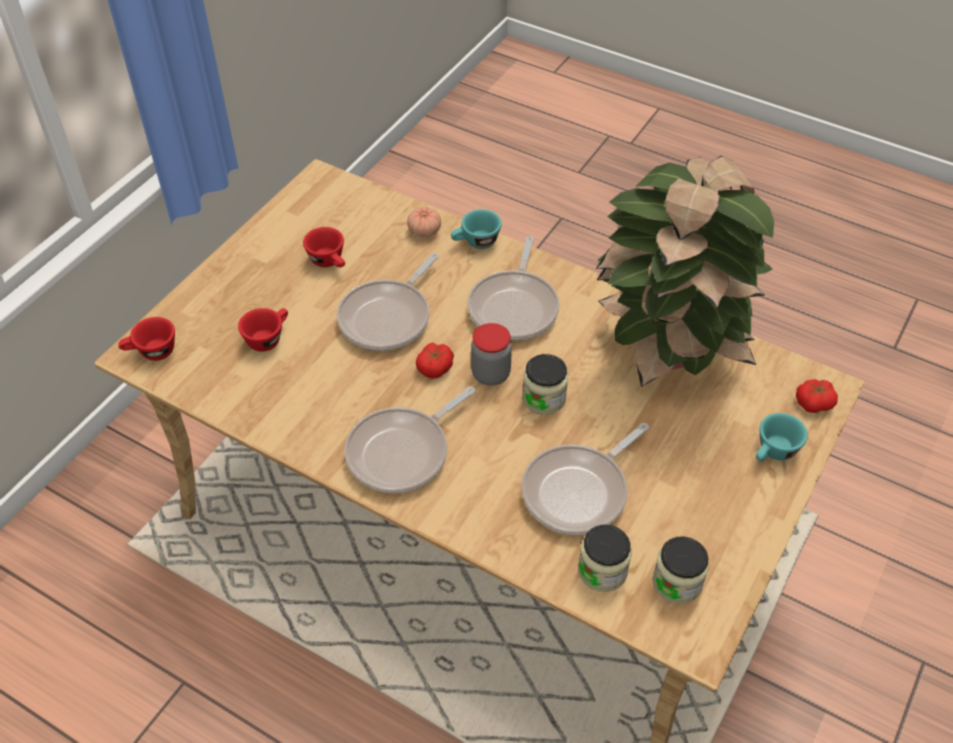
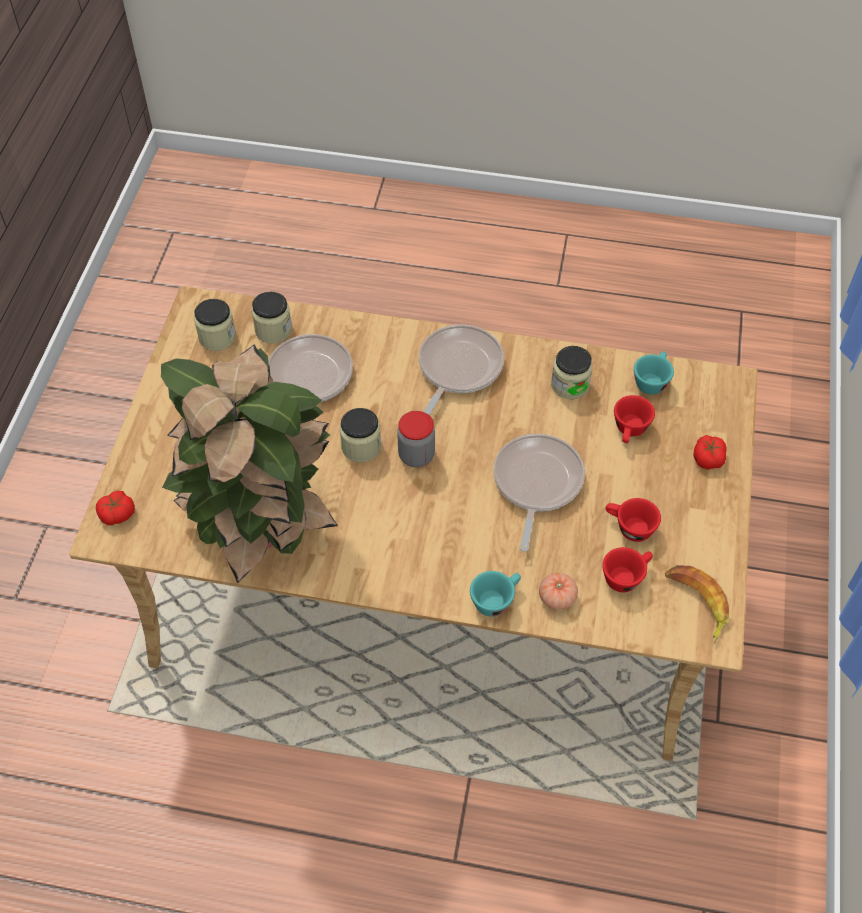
camera: 160 degrees right, 5 degrees up
red cup [118,317,175,361] -> red cup moved to [602,547,653,592]
tomato [416,343,454,378] -> tomato moved to [694,435,727,469]
frying pan [467,236,559,341] -> none
turquoise cup [756,413,808,462] -> turquoise cup moved to [634,352,674,395]
none -> jar [551,346,593,399]
none -> banana [665,565,729,643]

